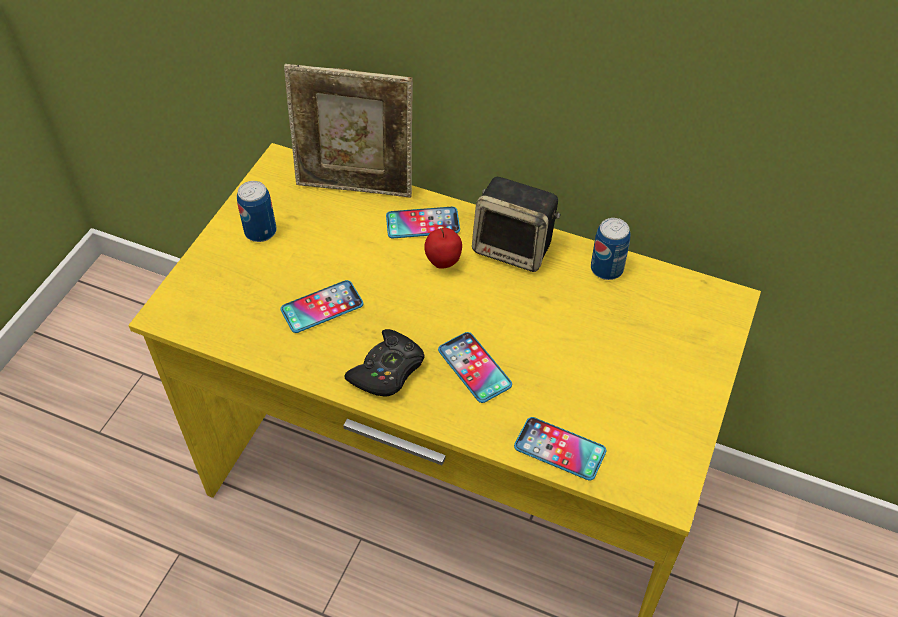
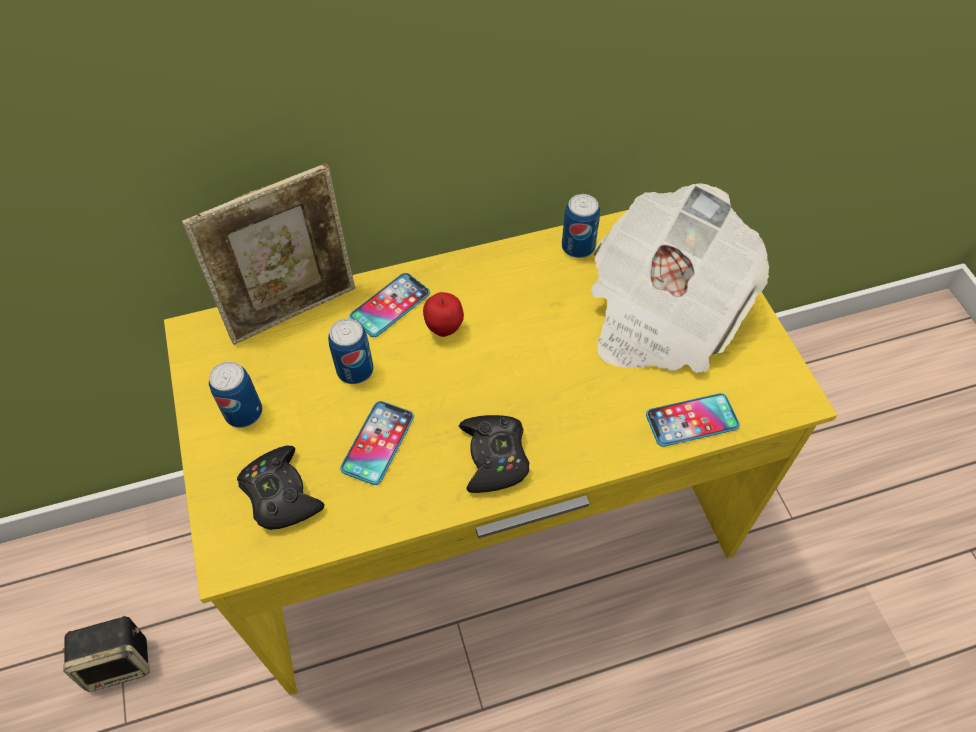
camera: 40 degrees left, 5 degrees up
phone [438,332,512,403] -> none
speaker [472,176,561,272] -> speaker moved to [62,616,150,692]
none -> black game controller [237,446,325,530]
none -> can [328,318,373,384]
none -> newspaper [591,183,769,373]

